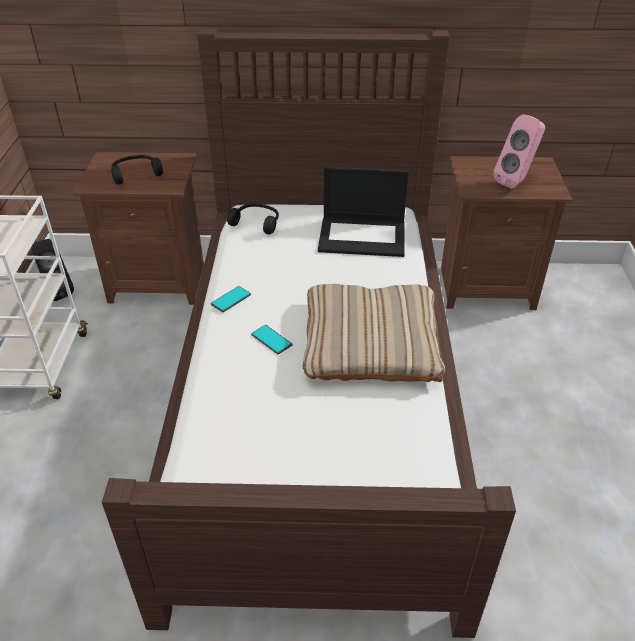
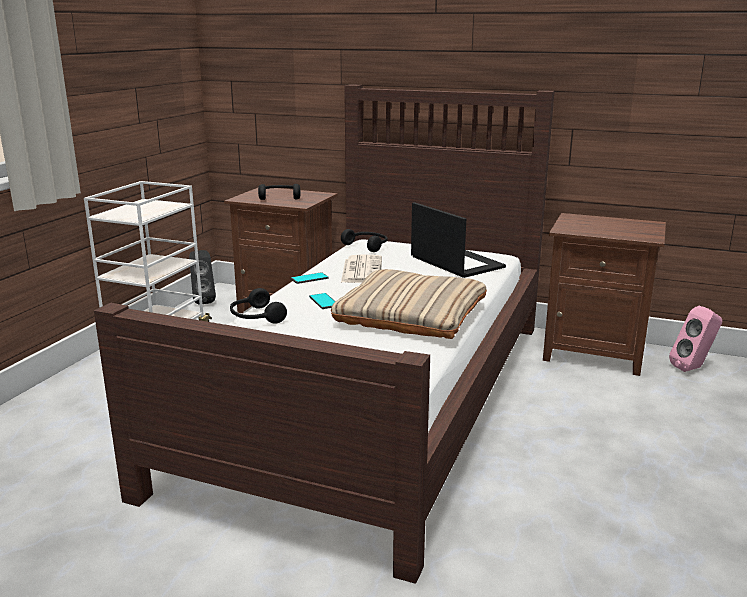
camera: 20 degrees right, 20 degrees down
laptop [318,166,409,257] -> laptop turned 150 degrees counterclockwise [411,202,506,278]
pink speaker [493,114,545,189] -> pink speaker moved to [669,306,722,372]
none -> black headphones [230,288,287,324]
none -> newspaper [341,254,382,283]

